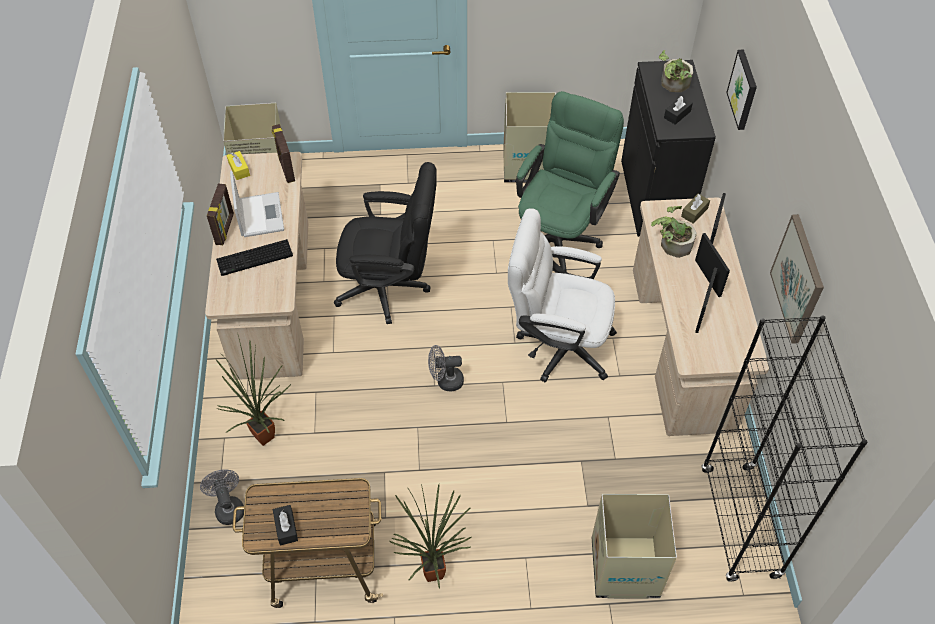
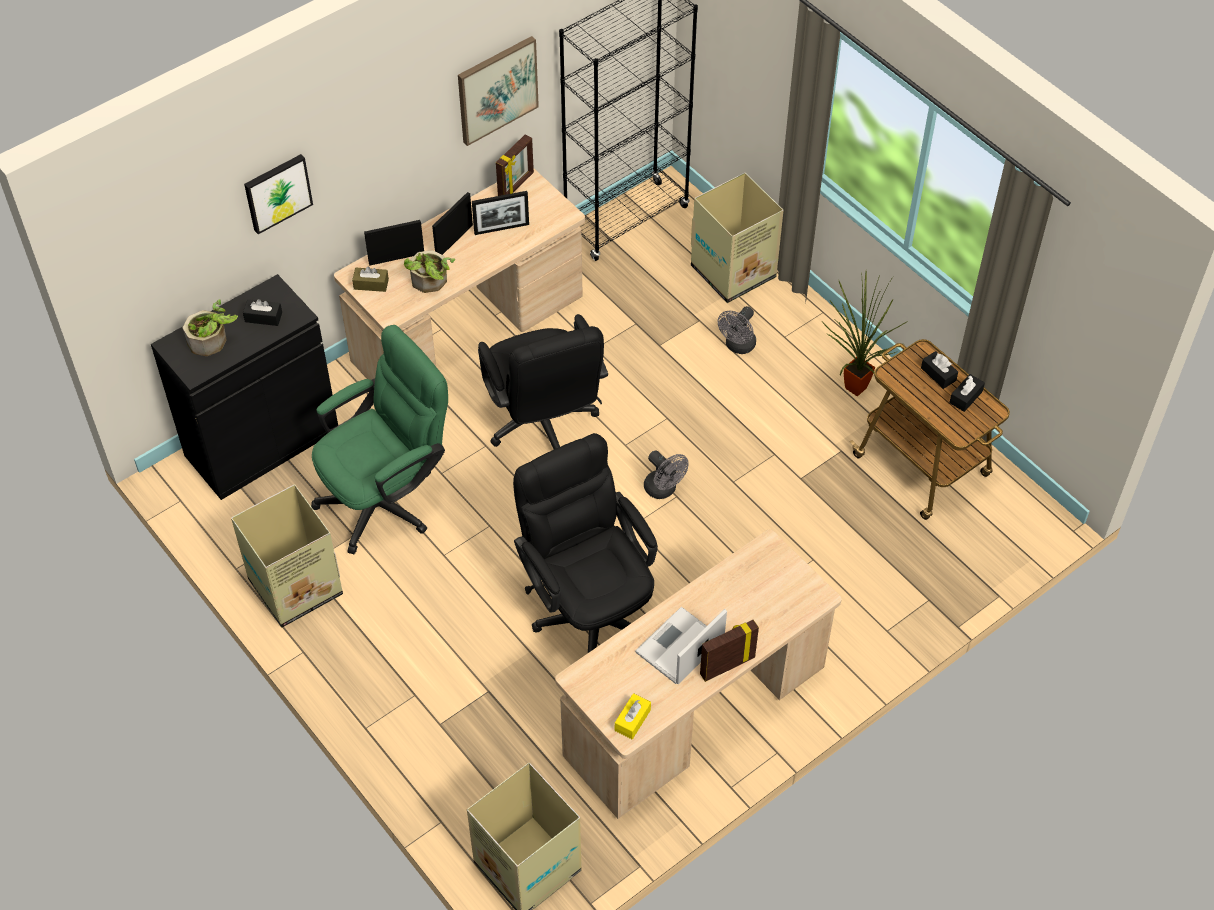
camera: 125 degrees left, 0 degrees up
grey fan [200,469,244,525] -> grey fan moved to [718,306,756,354]
keyboard [216,239,293,276] -> none
potted plant [216,332,292,446] -> none
picture frame [272,124,295,183] -> picture frame moved to [496,135,534,196]
white office chair [508,208,617,382] -> black office chair [478,314,608,449]
green office chair [516,91,624,272] -> green office chair turned 150 degrees clockwise [311,325,448,554]
none -> black tissue box [921,351,958,389]

